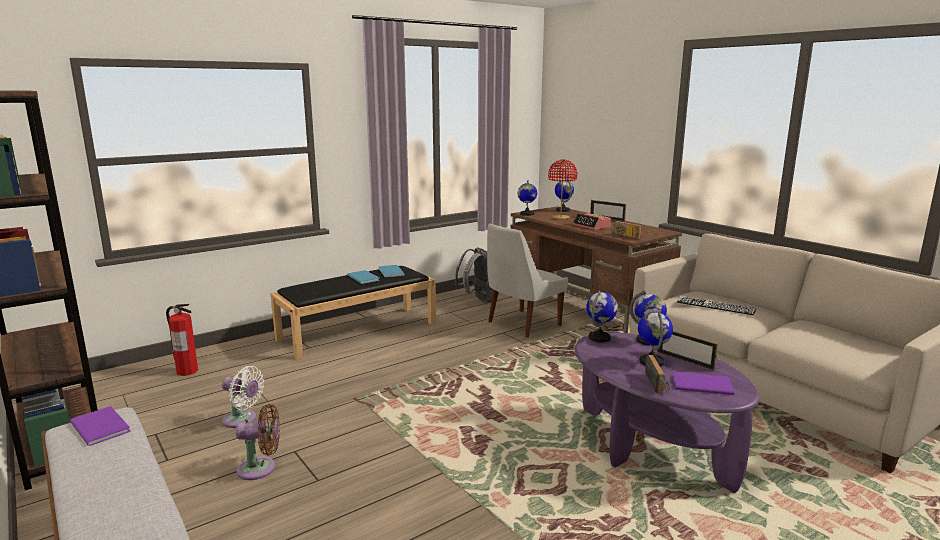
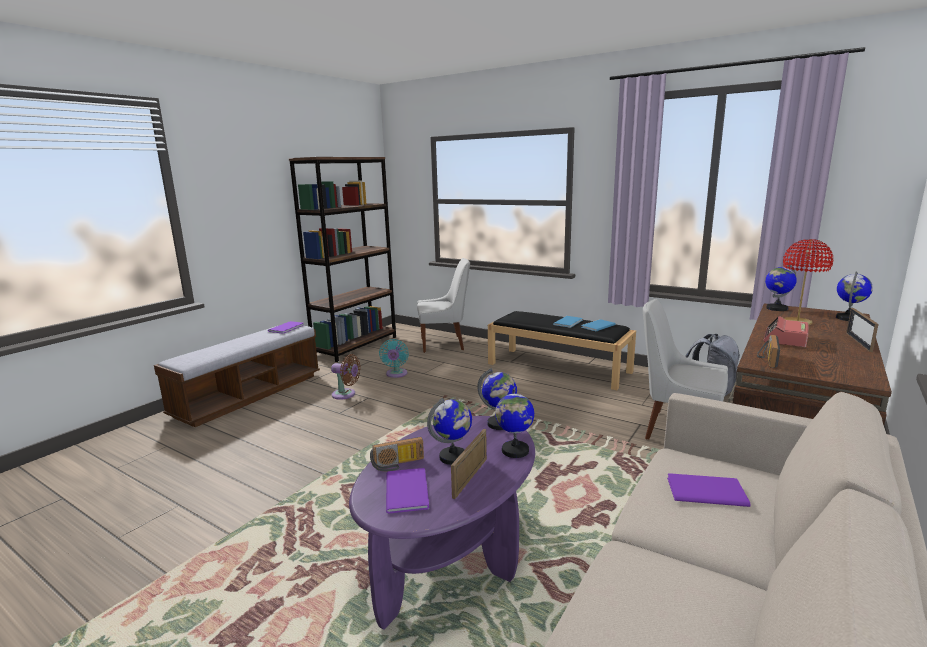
camera: 70 degrees right, 0 degrees up
fire extinguisher [166,304,198,376] -> white chair [417,258,470,353]
white fan [222,366,264,428] -> turquoise fan [379,339,409,378]
brown fan [236,404,280,480] -> brown fan turned 45 degrees counterclockwise [331,354,361,400]
keyboard [677,296,756,315] -> purple book [667,473,750,507]

